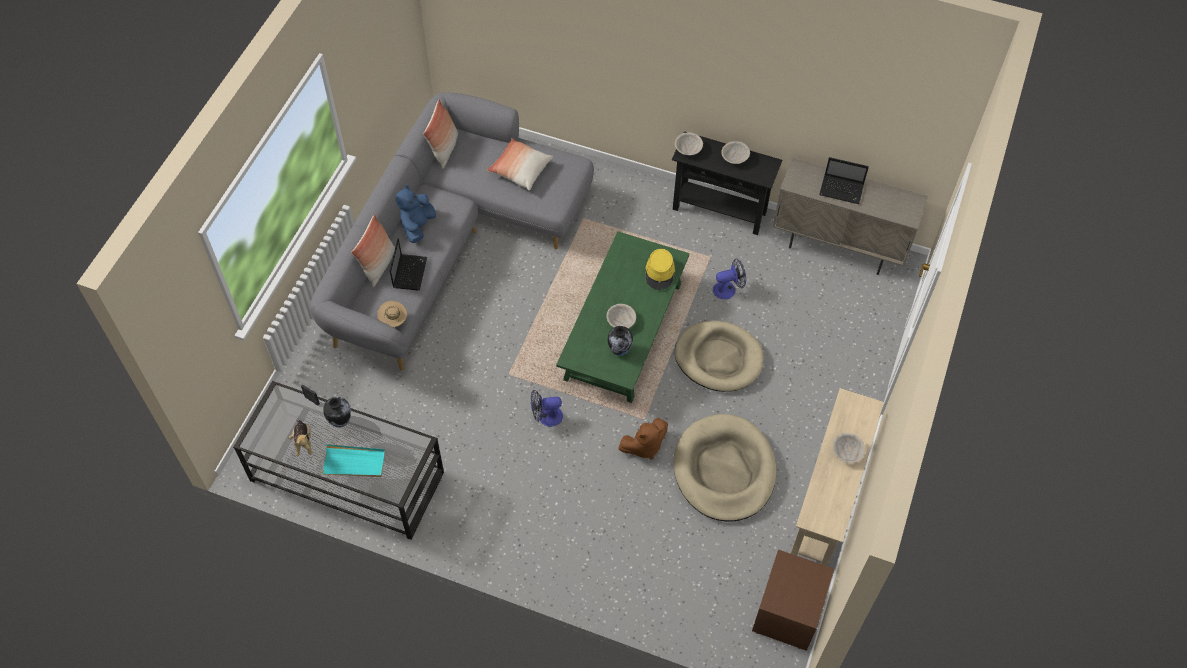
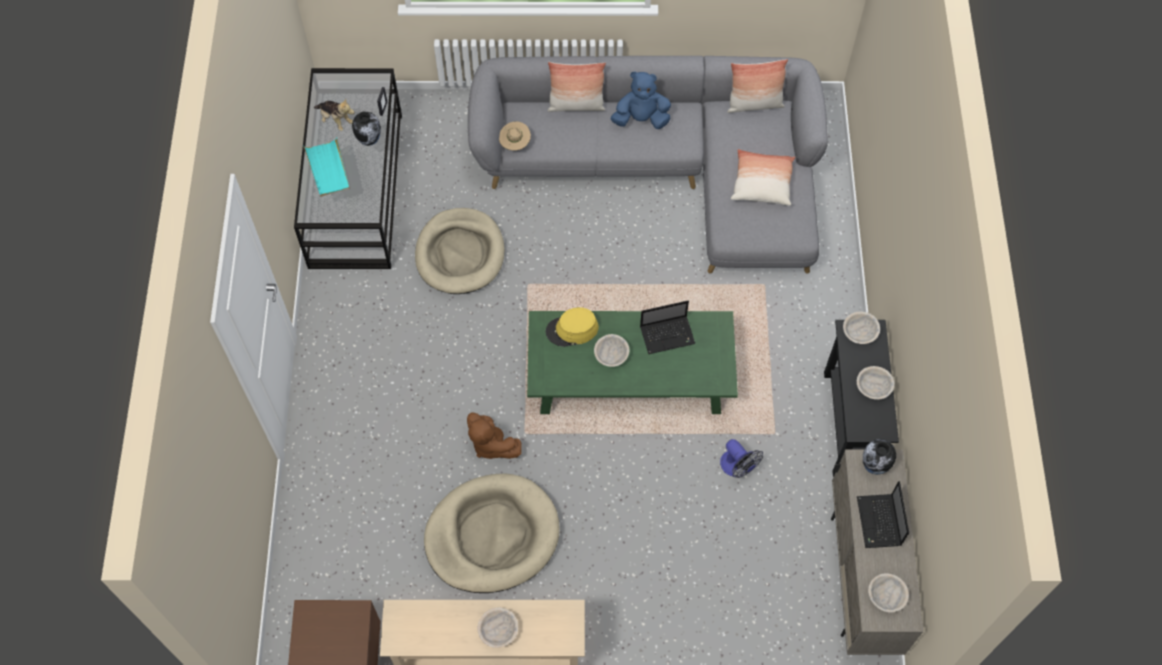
camera: 70 degrees right, 5 degrees up
plush toy [289,419,313,456] -> plush toy turned 105 degrees counterclockwise [314,99,355,131]
laptop [390,238,427,290] -> laptop moved to [640,301,695,354]
fan [531,390,563,427] -> none
vase [608,326,633,356] -> vase moved to [863,439,896,475]
yellow hat [645,249,675,290] -> yellow hat moved to [546,307,599,347]
beige dog bed [675,321,764,392] -> beige dog bed moved to [415,208,505,294]
none -> beige bowl [868,573,909,612]

